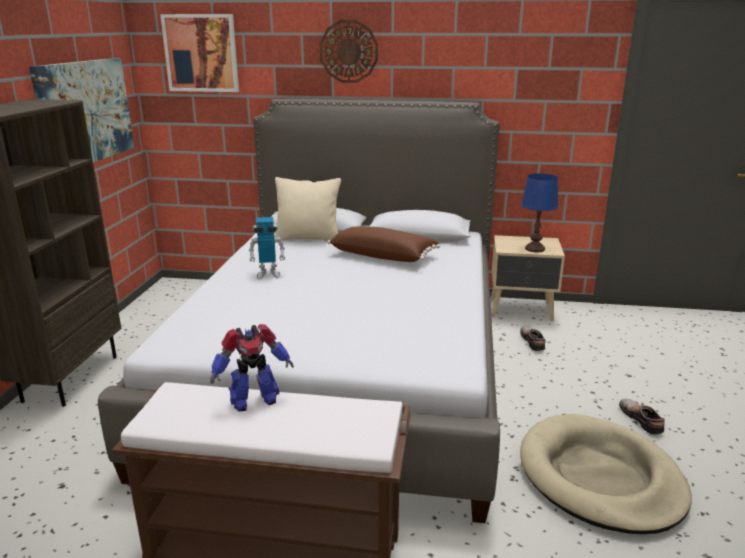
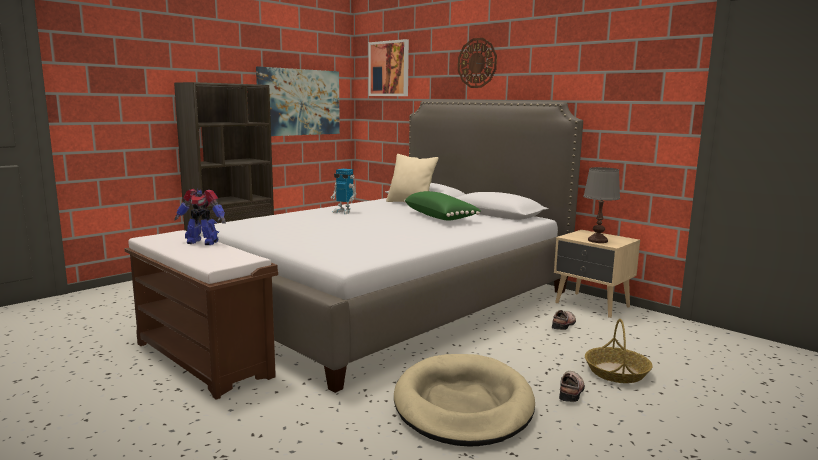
camera: 35 degrees right, 10 degrees down
brown pillow [327,226,440,262] -> green pillow [404,191,481,220]
blue table lamp [521,174,558,252] -> grey table lamp [583,167,620,243]
none -> basket [585,319,653,383]

